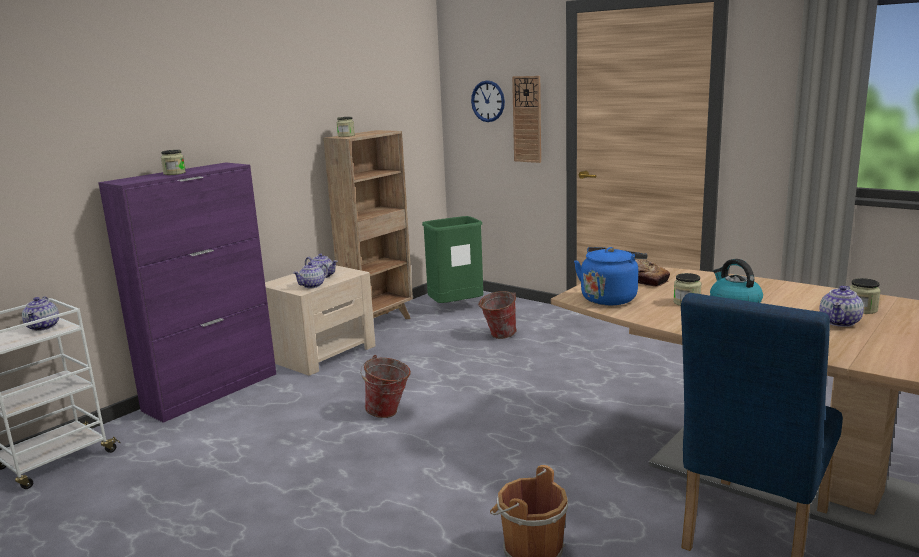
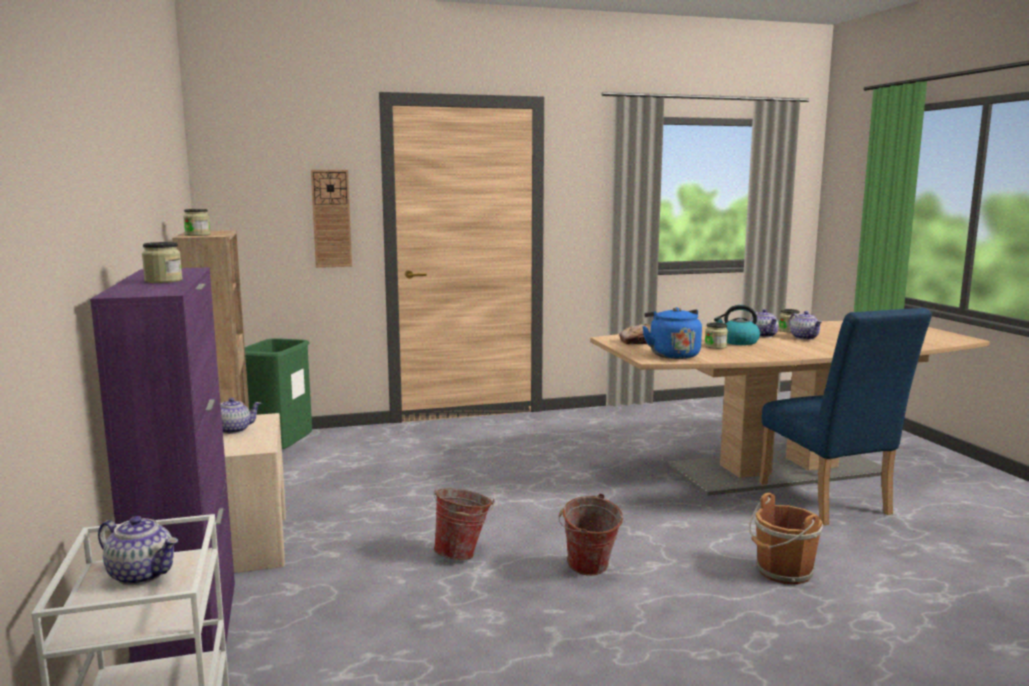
camera: 55 degrees left, 5 degrees down
teapot [293,262,328,288] -> teapot moved to [750,309,779,338]
wall clock [471,80,505,122] -> none
bucket [478,291,517,339] -> bucket moved to [559,494,623,576]

